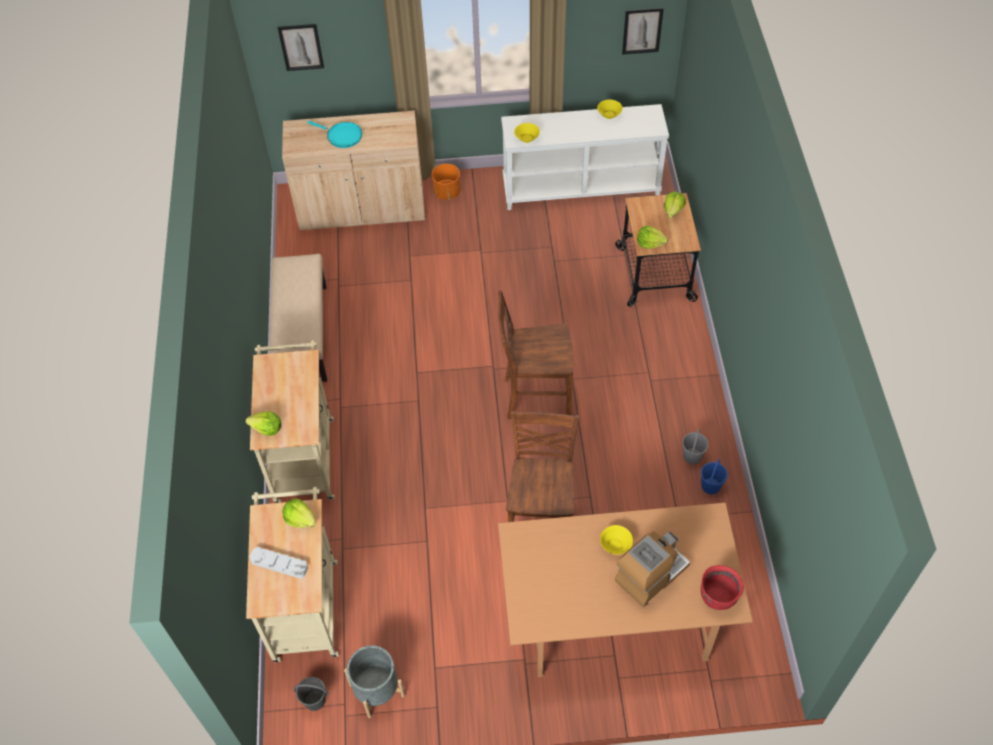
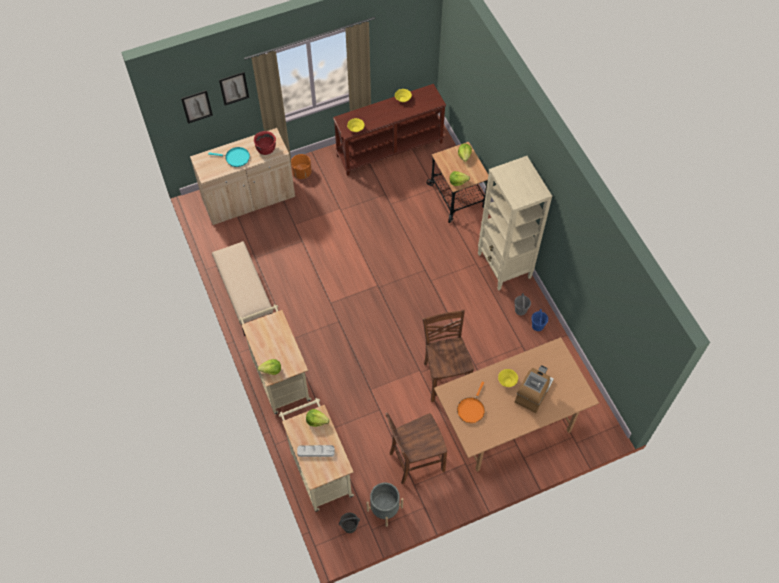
camera: 20 degrees left, 5 degrees up
brown chair [498,291,573,419] -> brown chair moved to [385,413,447,484]
white console table [501,104,669,210] -> brown console table [333,84,446,176]
picture [622,8,664,55] -> picture moved to [219,72,249,106]
red cooking pot [701,565,744,610] -> red cooking pot moved to [254,131,276,155]
none -> orange frying pan [457,381,485,423]
none -> beige bookcase [478,156,552,291]

